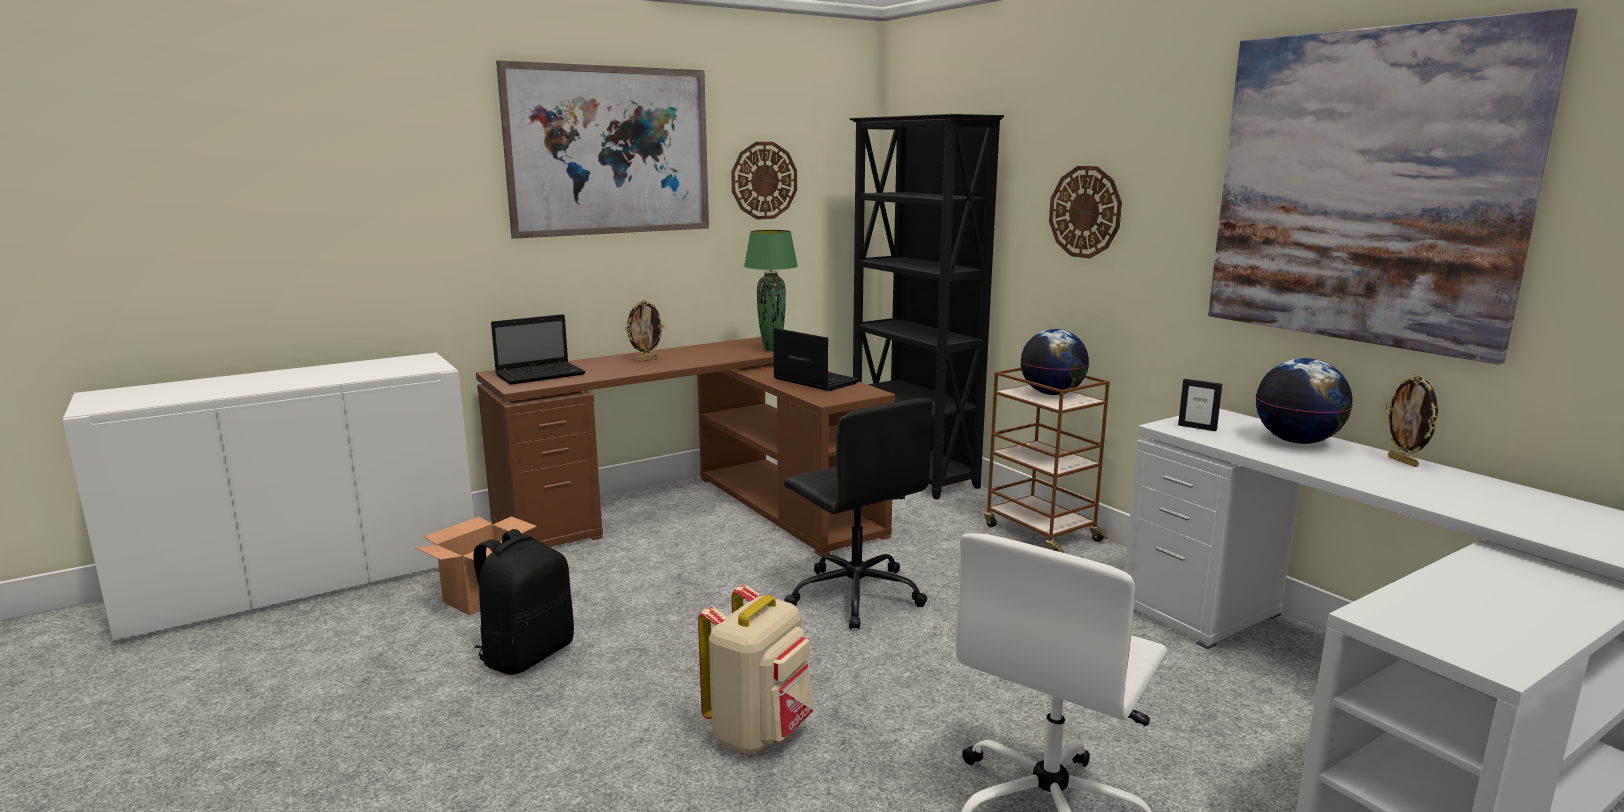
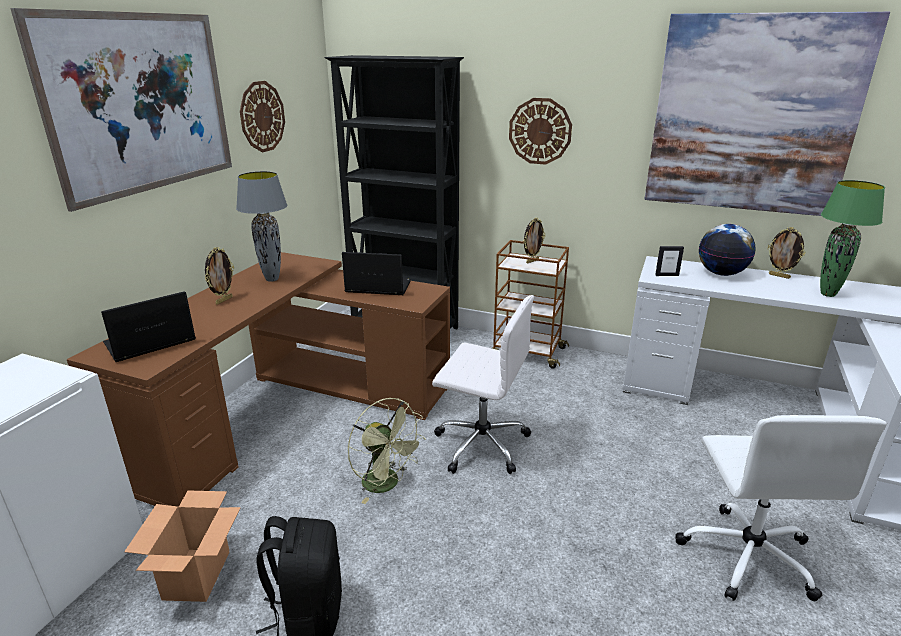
camera: 35 degrees left, 10 degrees up
laptop [491,314,585,385] -> laptop turned 150 degrees counterclockwise [101,291,196,362]
beige backpack [698,585,813,755] -> none
green table lamp [744,230,798,351] -> green table lamp moved to [820,180,885,297]
black office chair [784,398,933,630] -> white office chair [432,295,534,474]
globe [1020,329,1089,395] -> picture frame [524,218,545,263]
none -> grey table lamp [236,171,288,282]
none -> green fan [347,398,426,504]

